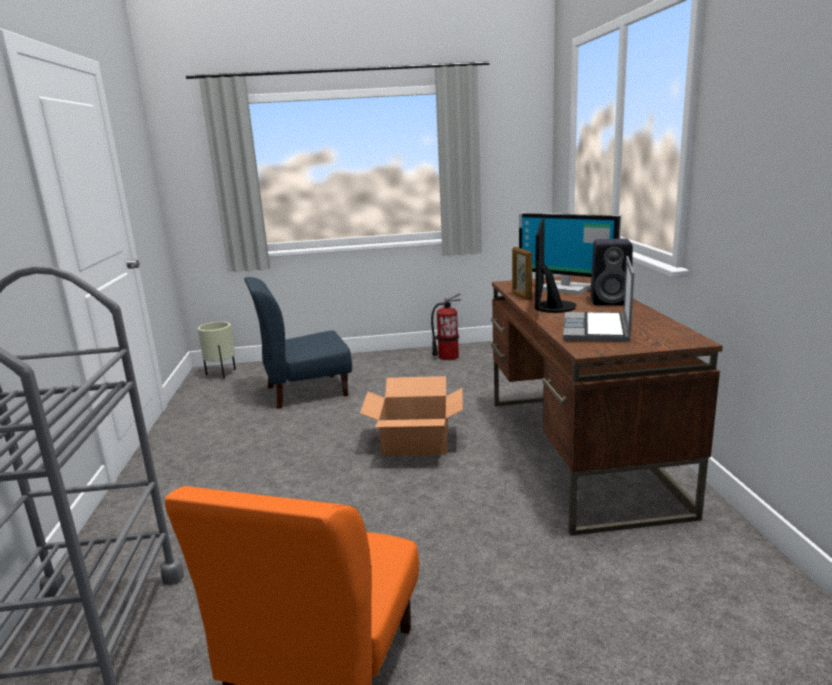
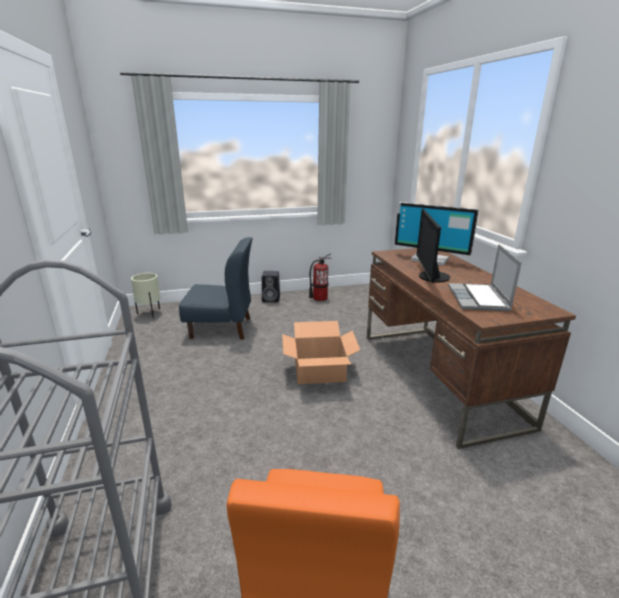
camera: 10 degrees left, 5 degrees up
blue chair [244,277,352,409] -> blue chair turned 150 degrees counterclockwise [179,237,253,339]
picture frame [512,247,532,300] -> none
black speaker [590,238,633,305] -> black speaker moved to [262,271,280,302]

